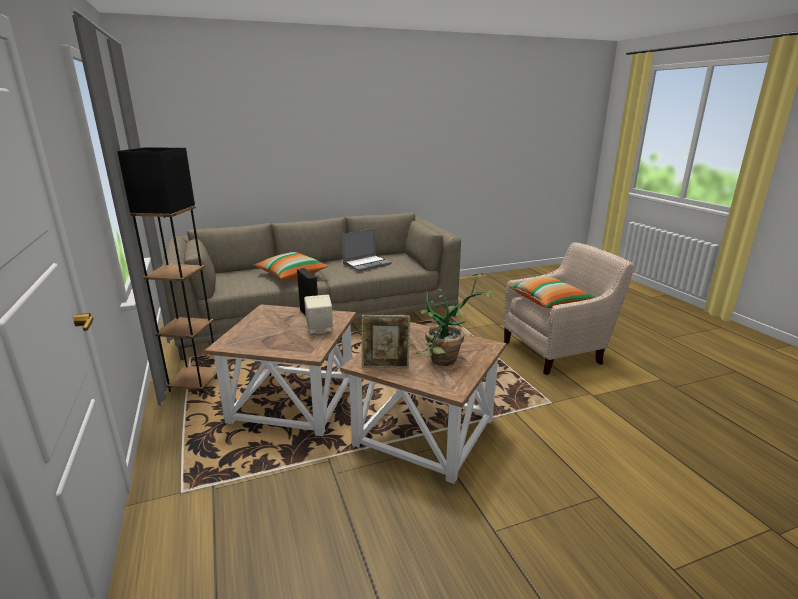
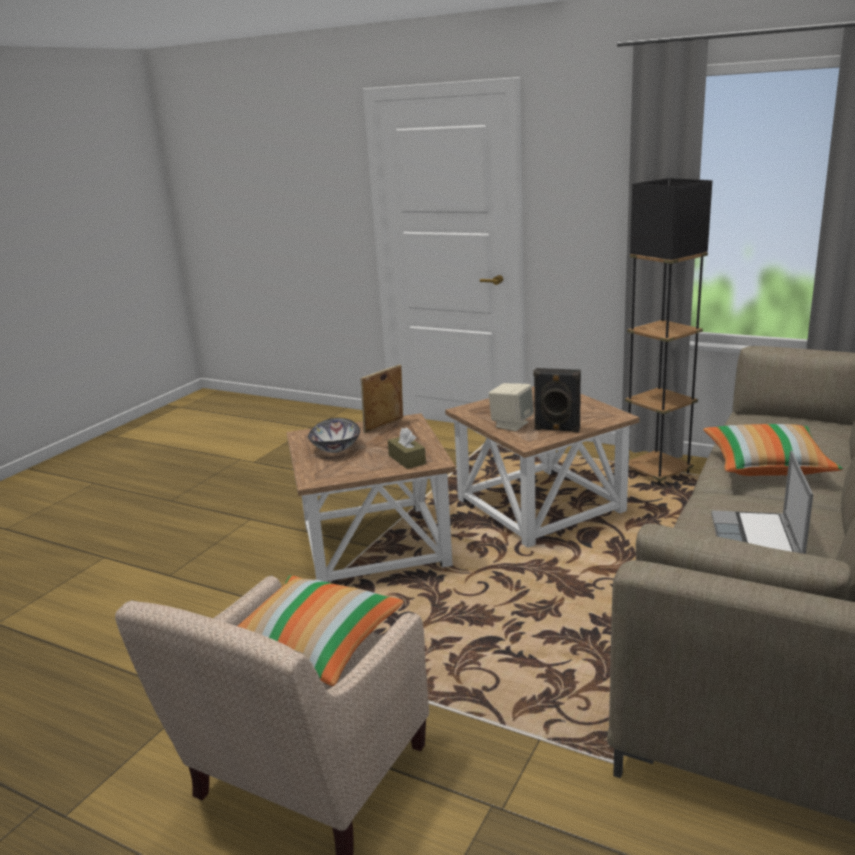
camera: 140 degrees right, 0 degrees up
potted plant [416,272,495,366] -> bowl [308,418,360,453]
none -> brown tissue box [388,428,426,469]

